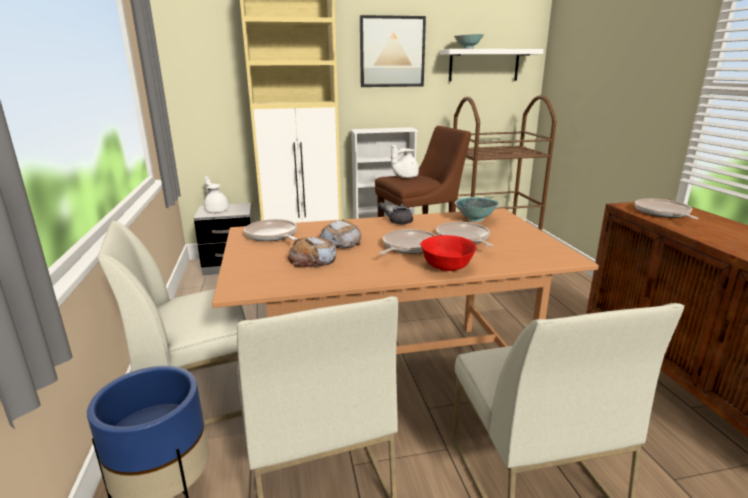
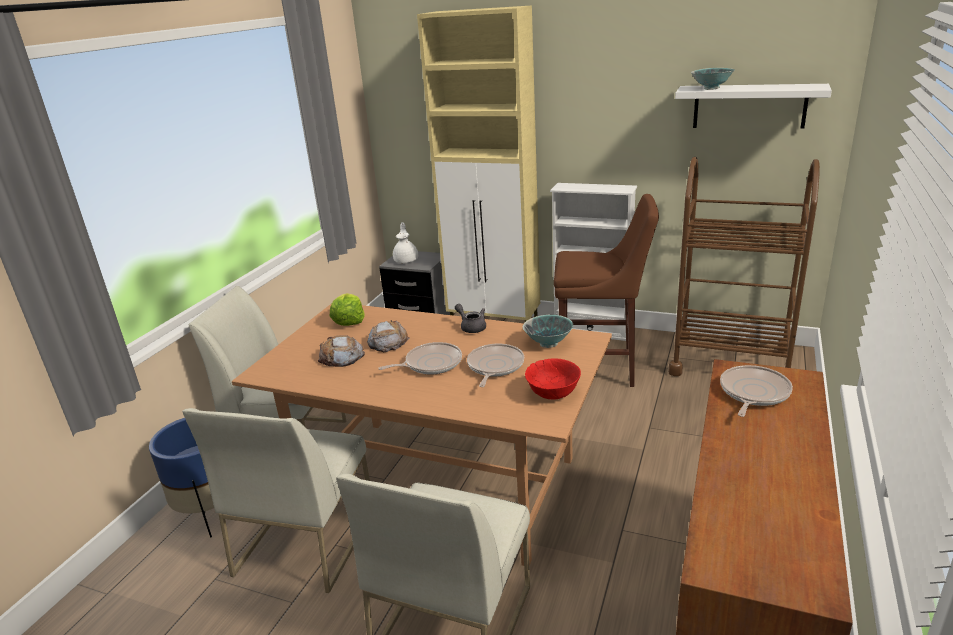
camera: 35 degrees right, 5 degrees up
frying pan [244,219,297,241] -> lettuce [330,293,365,326]
picture [360,15,426,87] -> none
white teapot [391,145,419,178] -> none
red bowl [420,235,477,271] -> red bowl moved to [525,359,581,399]

